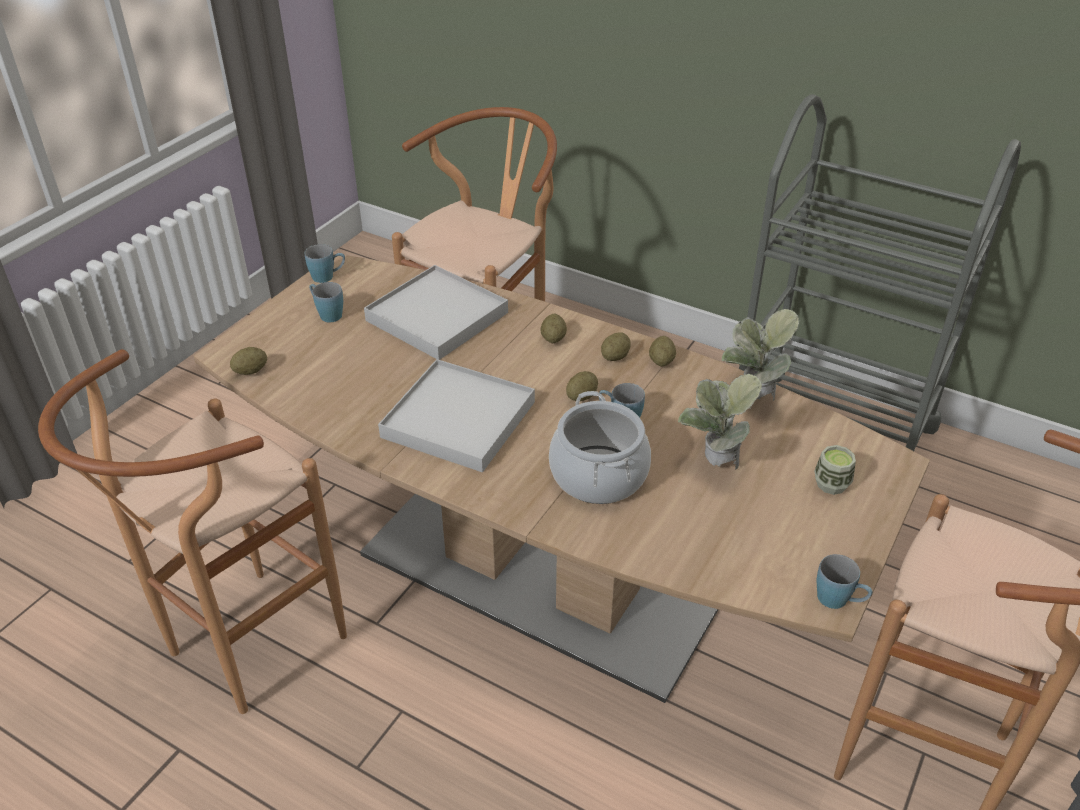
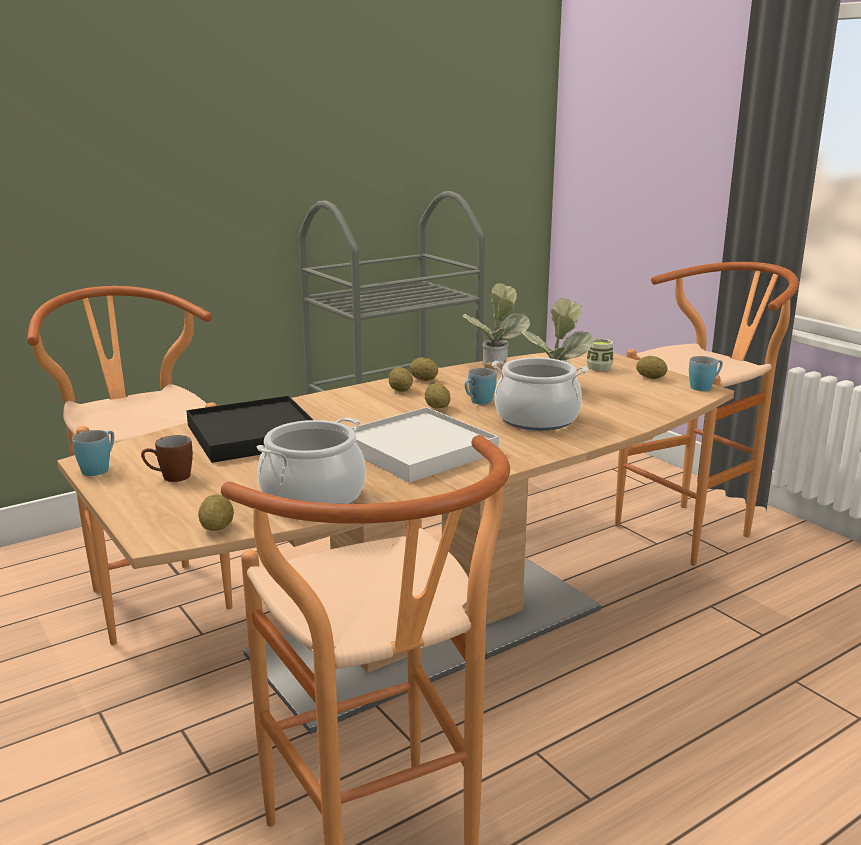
camera: 65 degrees left, 20 degrees down
blue mug [309,282,343,322] -> brown mug [141,435,193,482]
white tray [364,265,508,360] -> black tray [186,396,313,463]
potato [540,313,567,343] -> potato moved to [636,356,667,379]
none -> cooking pot [256,417,366,504]

